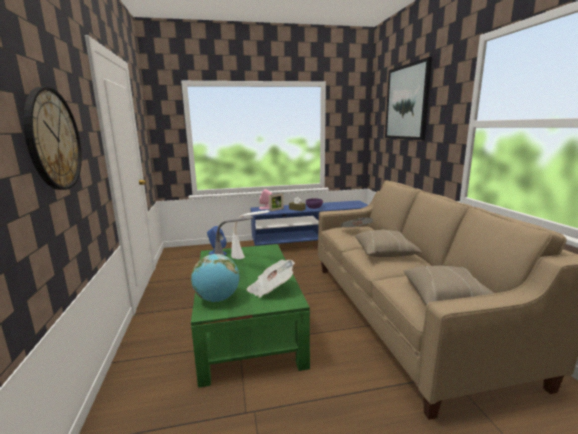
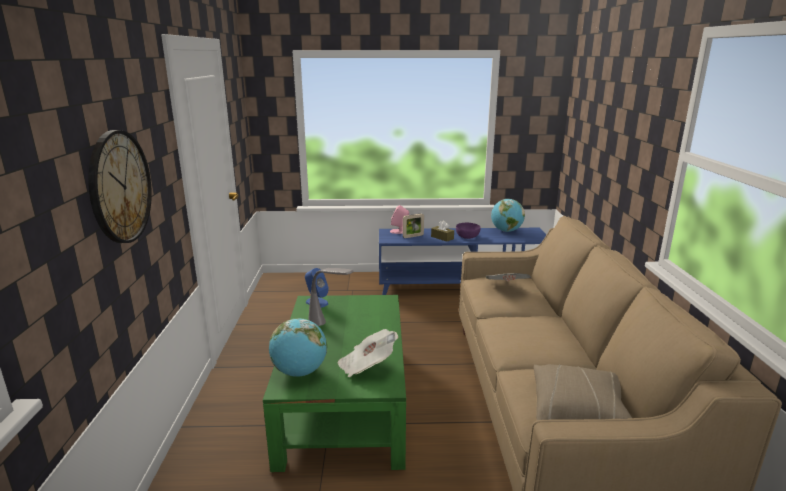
camera: 10 degrees right, 5 degrees up
white table lamp [231,210,270,259] -> none
beige pillow [355,230,422,257] -> none
picture [385,57,432,140] -> none
none -> globe [491,199,525,232]

